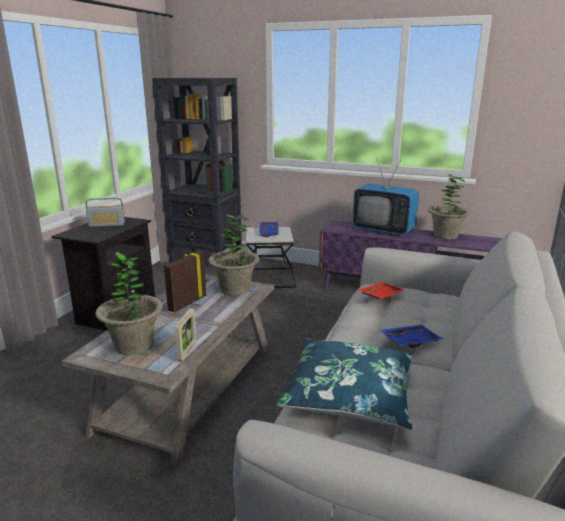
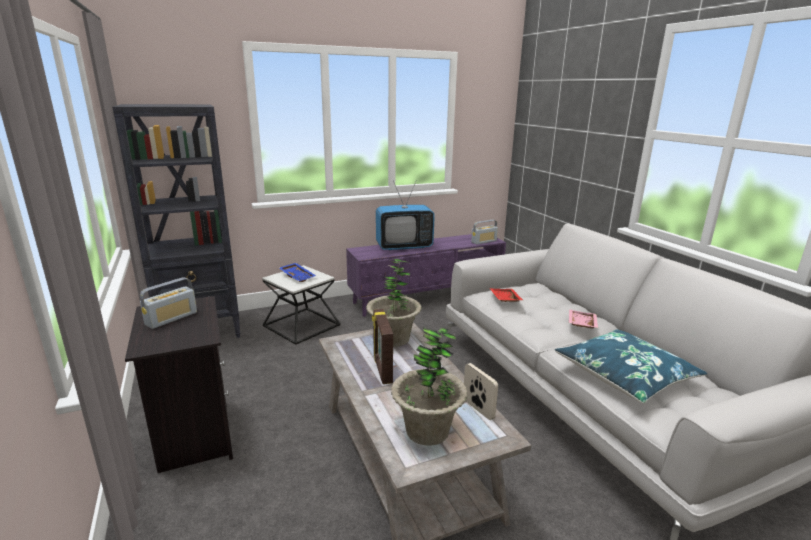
camera: 45 degrees left, 0 degrees up
blue tray [380,324,444,348] -> pink tray [569,309,598,329]
potted plant [428,174,470,240] -> none
none -> radio [471,220,498,244]

